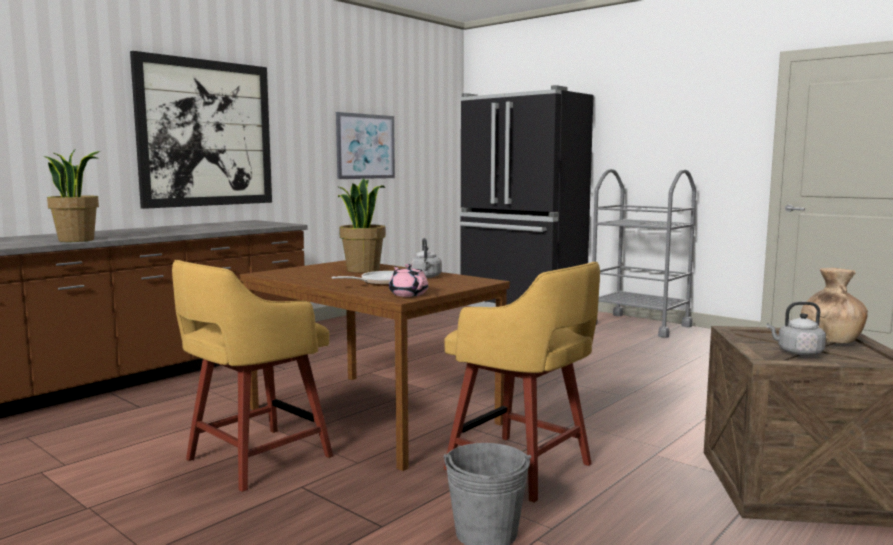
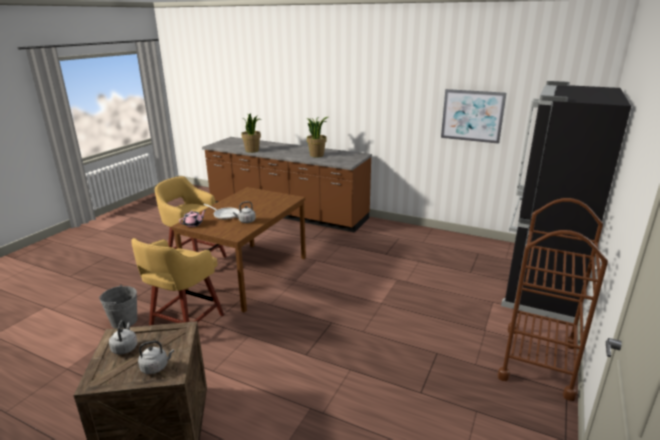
camera: 75 degrees right, 15 degrees up
picture [130,51,272,209] -> none
potted plant [338,179,386,273] -> potted plant moved to [307,116,328,158]
grey cart [592,169,696,338] -> brown cart [497,198,608,401]
brown vase [801,268,868,343] -> grey kettle [138,341,174,374]

